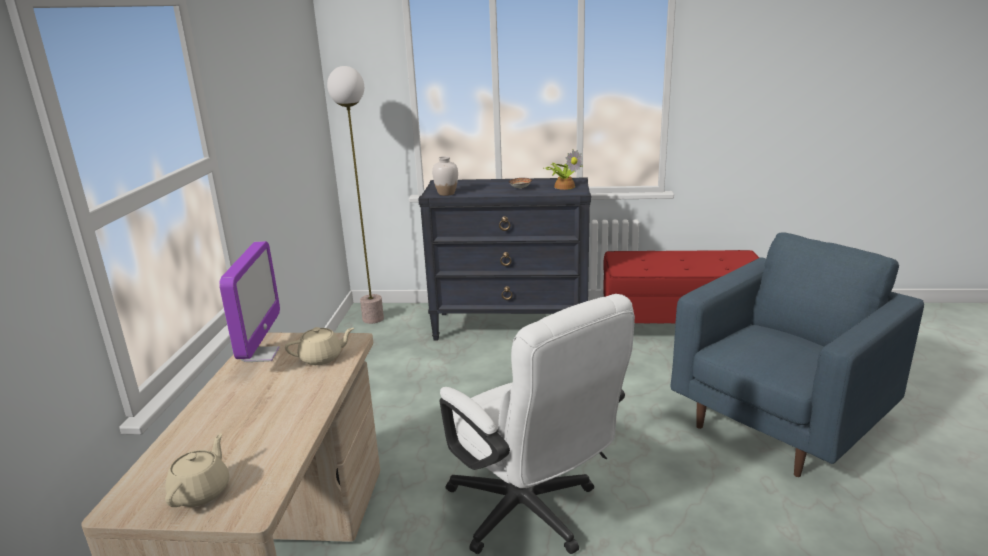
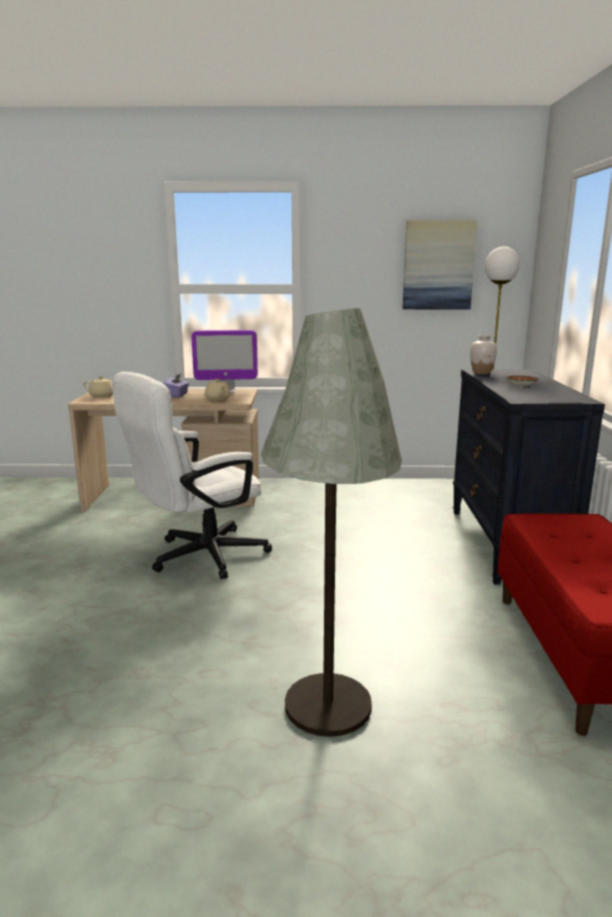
camera: 85 degrees right, 5 degrees down
potted plant [546,149,583,190] -> none
blue armchair [671,232,924,477] -> grey floor lamp [261,308,402,737]
none -> purple tissue box [164,374,189,397]
none -> picture [403,220,477,309]

